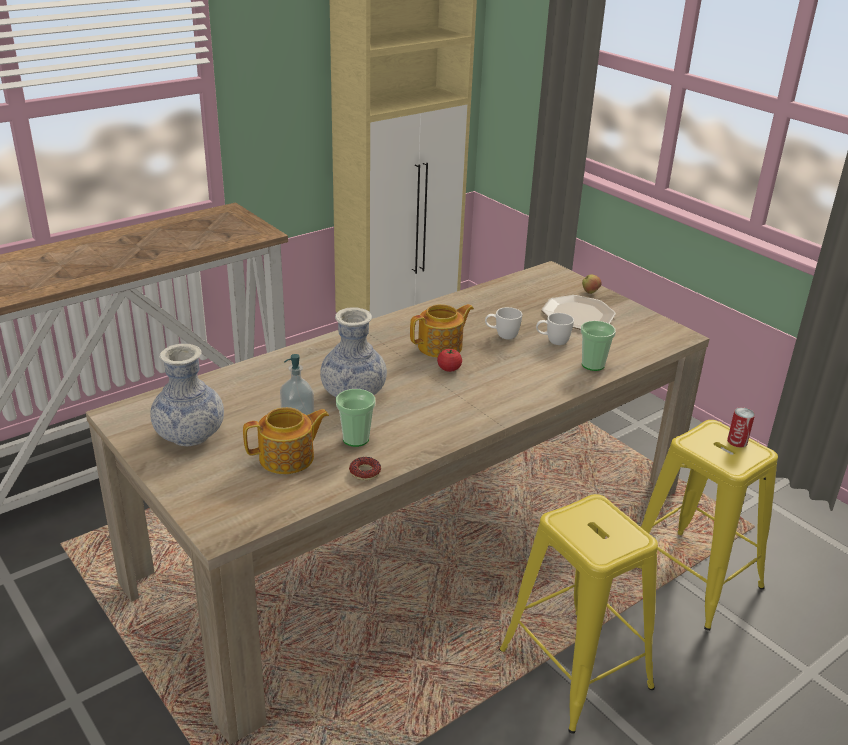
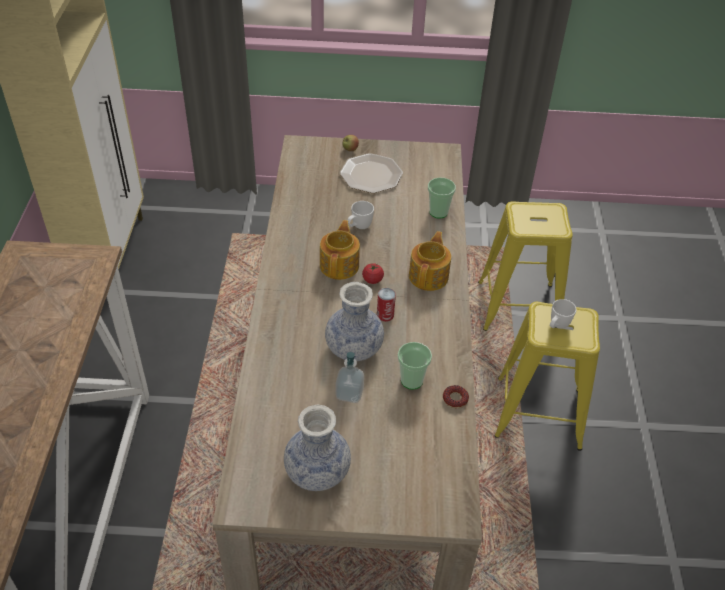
camera: 50 degrees left, 15 degrees up
teapot [243,407,329,474] -> teapot moved to [409,231,451,291]
white mug [536,313,574,345] -> white mug moved to [550,299,576,329]
can [727,407,755,447] -> can moved to [377,288,396,322]

